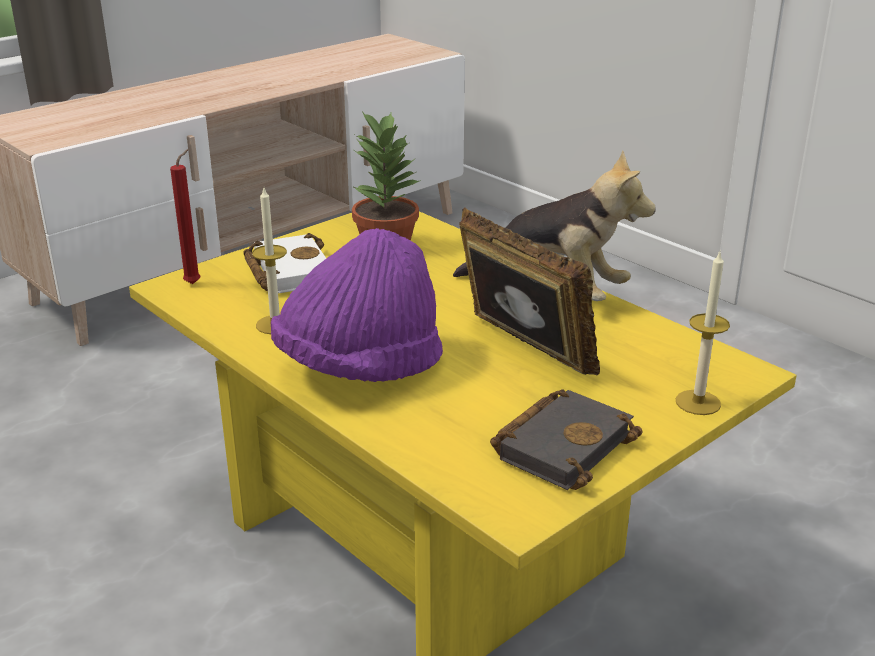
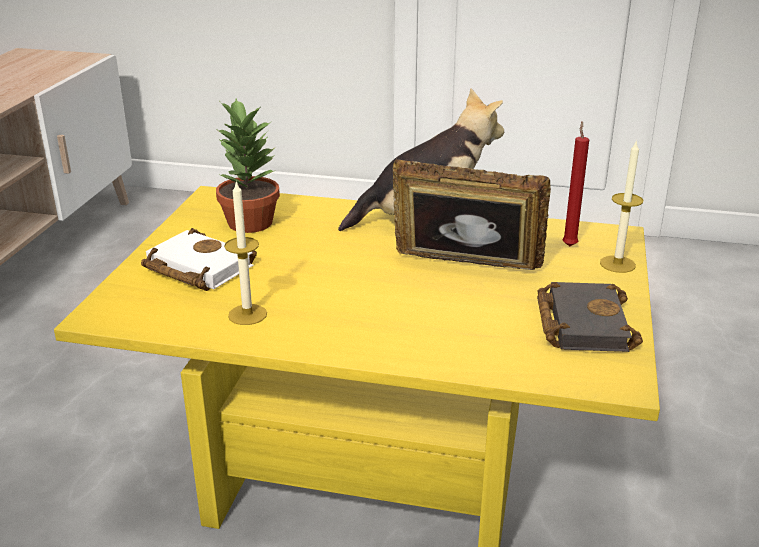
camera: 35 degrees left, 0 degrees up
red candle [170,149,201,284] -> red candle moved to [562,121,589,247]
purple hat [271,228,443,382] -> none

